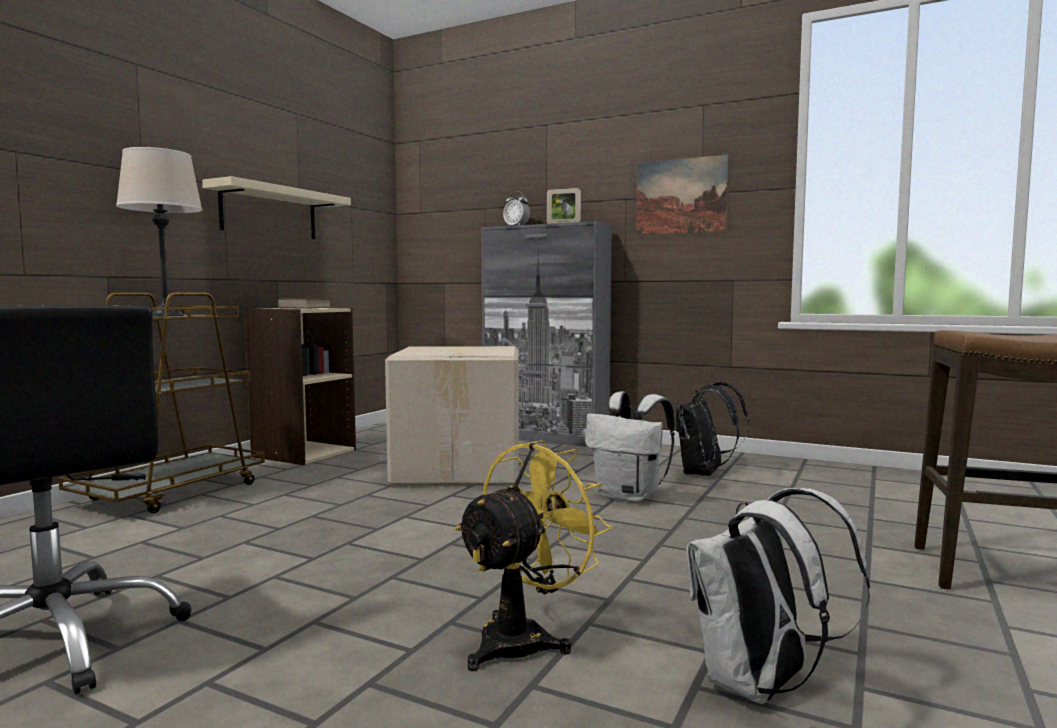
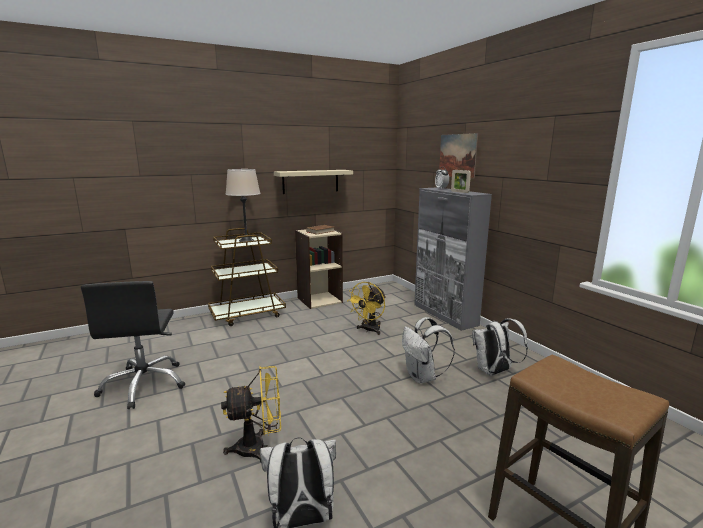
camera: 35 degrees right, 10 degrees up
cardboard box [385,346,519,486] -> yellow fan [347,282,386,335]
picture [636,155,728,235] -> picture moved to [439,133,478,179]
black backpack [676,382,749,476] -> white backpack [472,318,528,376]

